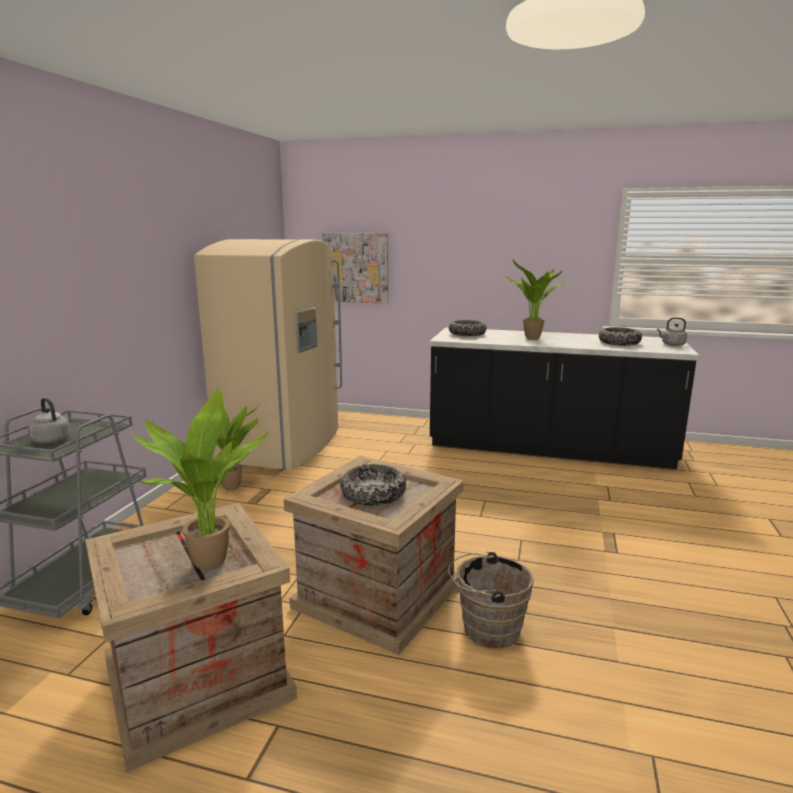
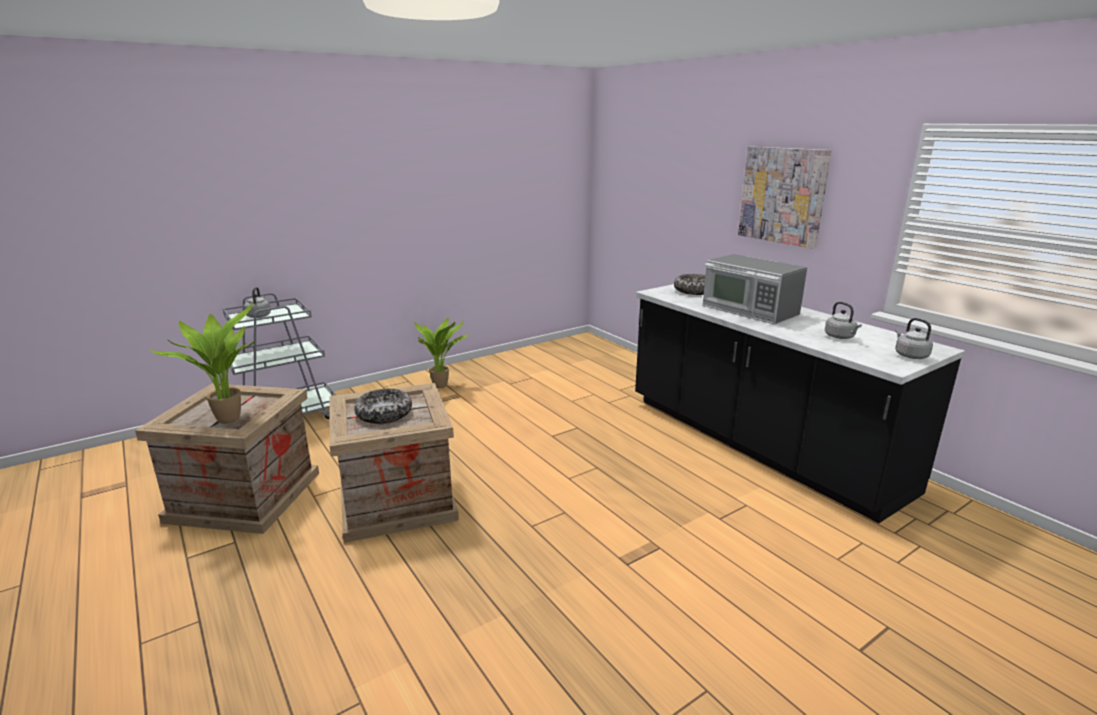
camera: 40 degrees right, 5 degrees up
beige fridge [194,239,342,471] -> none
picture [322,233,388,304] -> picture moved to [738,146,832,249]
brown bucket [448,551,534,649] -> none
potted plant [506,260,571,339] -> microwave [703,254,807,324]
bowl [599,327,642,346] -> grey kettle [825,302,862,339]

